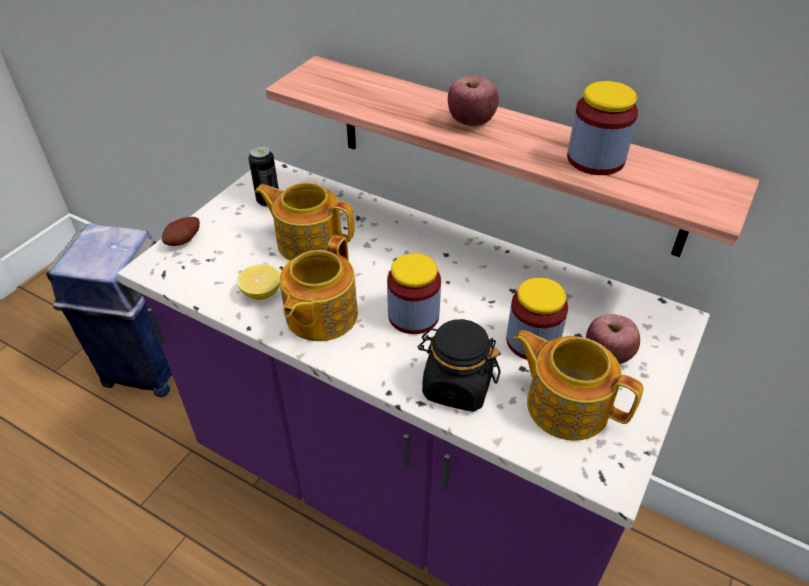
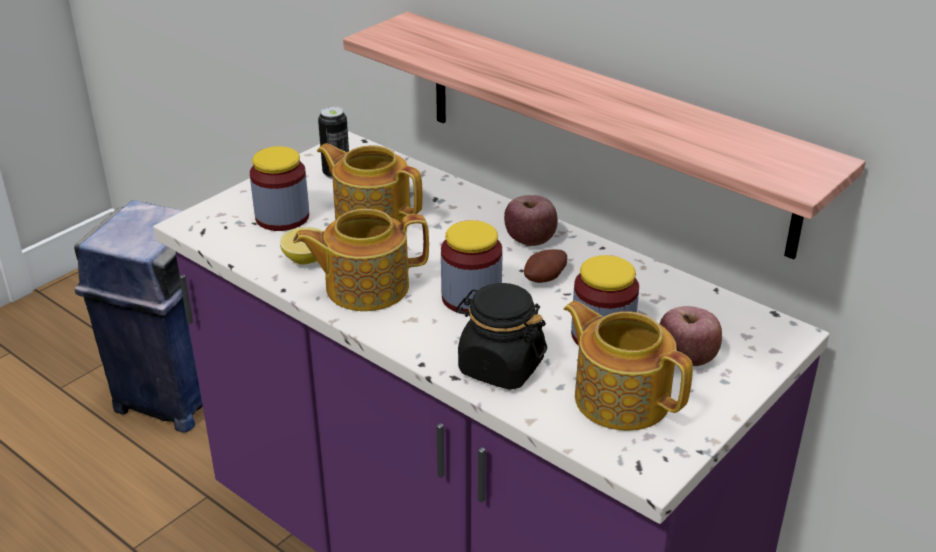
camera: 10 degrees right, 10 degrees down
potato [162,217,200,246] -> potato moved to [524,249,567,283]
teapot [279,235,358,341] -> teapot turned 45 degrees clockwise [293,209,429,311]
apple [448,76,499,127] -> apple moved to [504,195,558,246]
jar [567,81,638,175] -> jar moved to [250,146,309,231]

